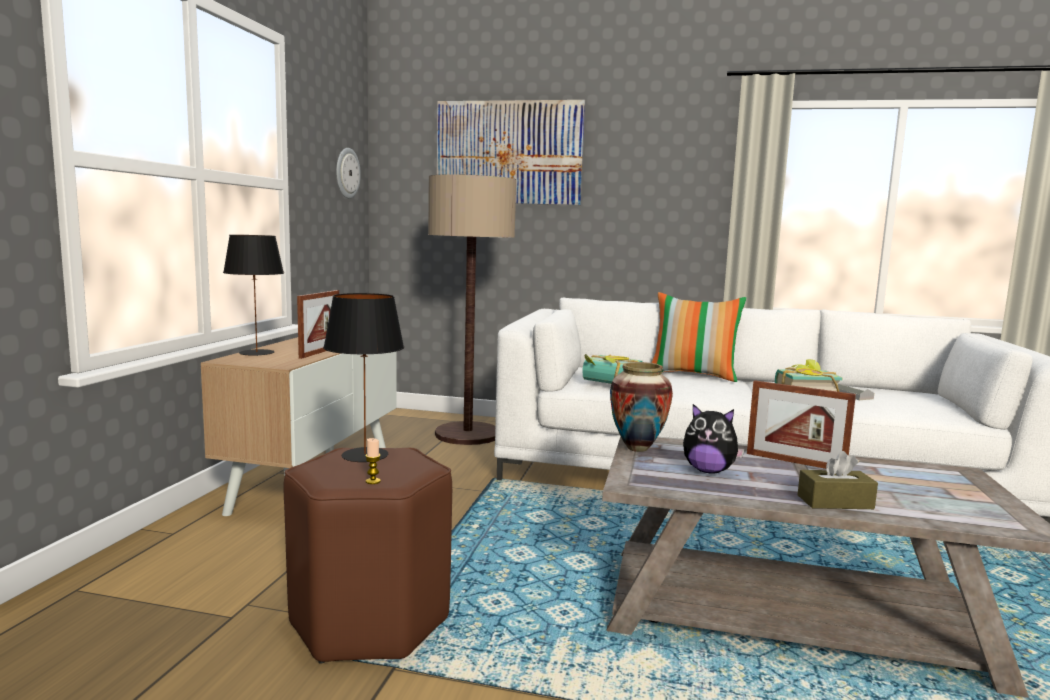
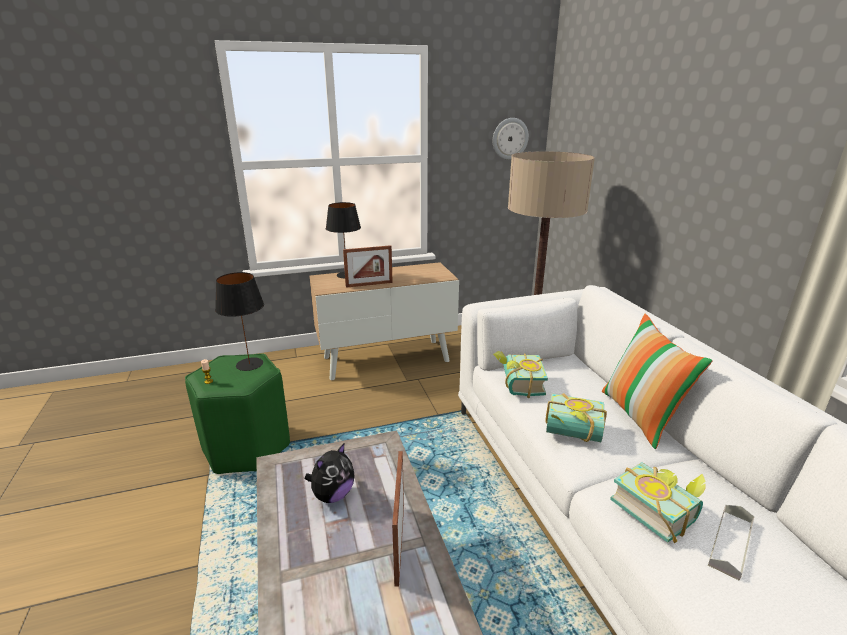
camera: 60 degrees right, 15 degrees up
brown stool [283,448,452,663] -> green stool [185,353,290,474]
picture [437,100,585,205] -> none
vase [610,362,673,452] -> none
plush toy [683,404,745,474] -> plush toy turned 135 degrees counterclockwise [305,442,355,503]
brown tissue box [798,451,878,509] -> none
none -> book [545,393,607,442]

